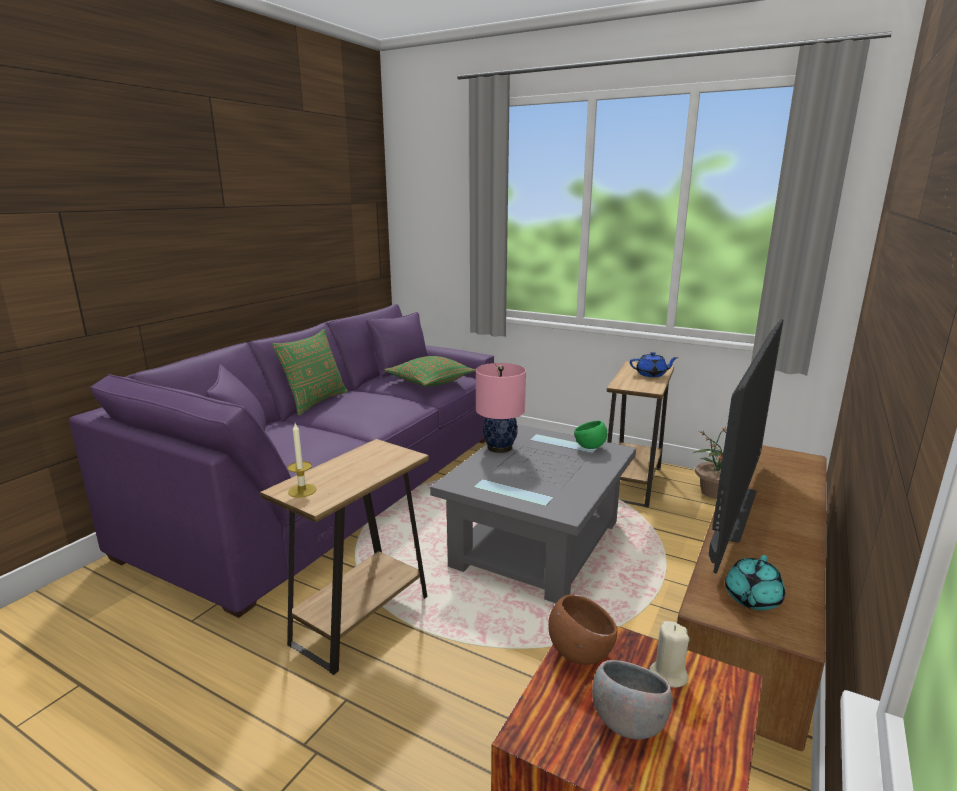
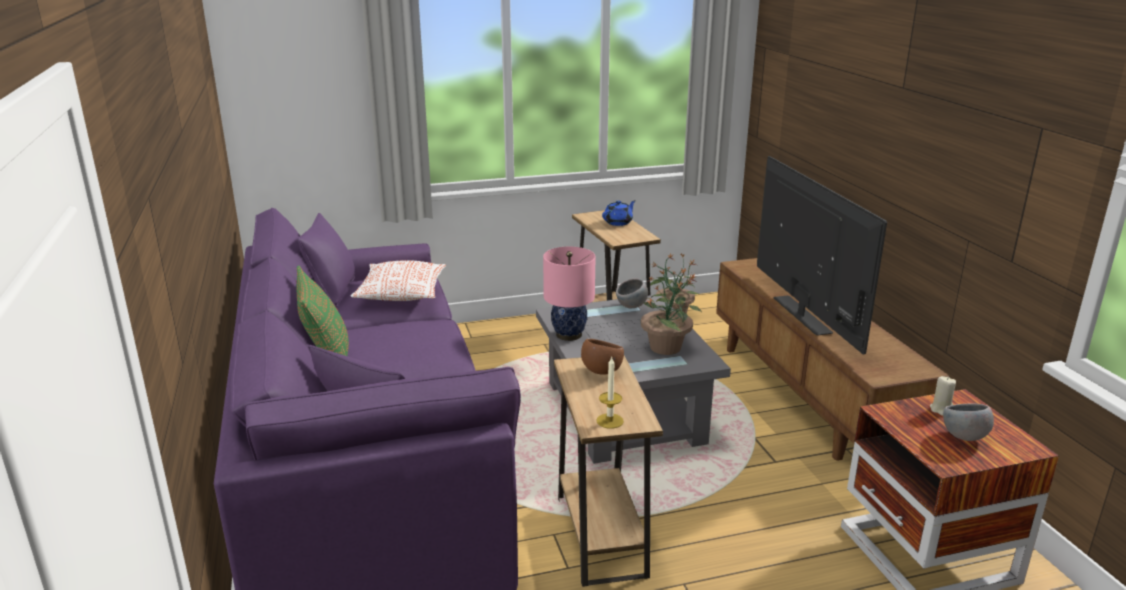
camera: 45 degrees left, 5 degrees up
green pillow [384,356,476,386] -> white pillow [351,260,446,301]
brown bowl [548,594,617,665] -> brown bowl moved to [581,339,624,375]
green bowl [574,420,608,449] -> grey bowl [616,278,648,308]
turquoise teapot [725,555,785,610] -> none
none -> potted plant [641,267,702,355]

